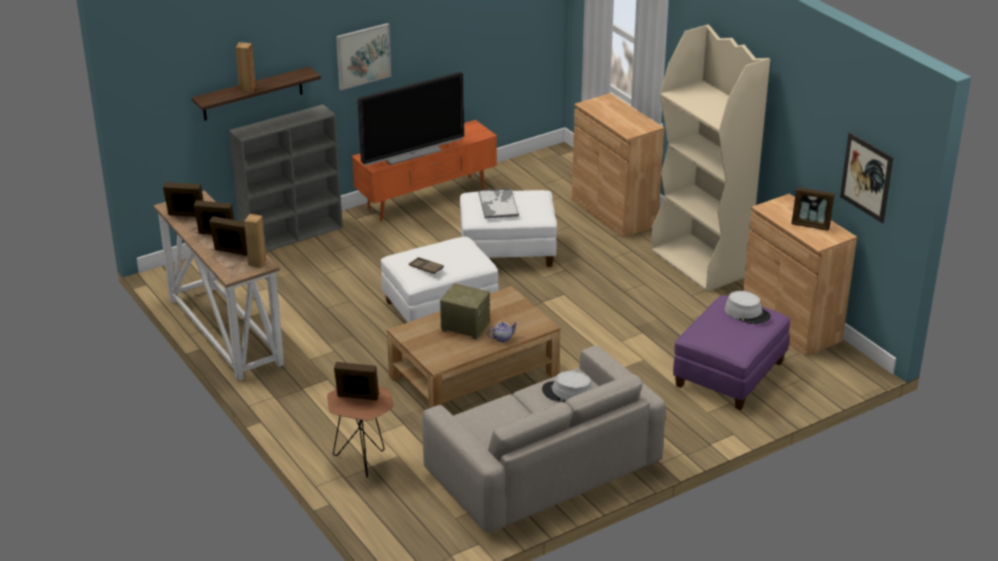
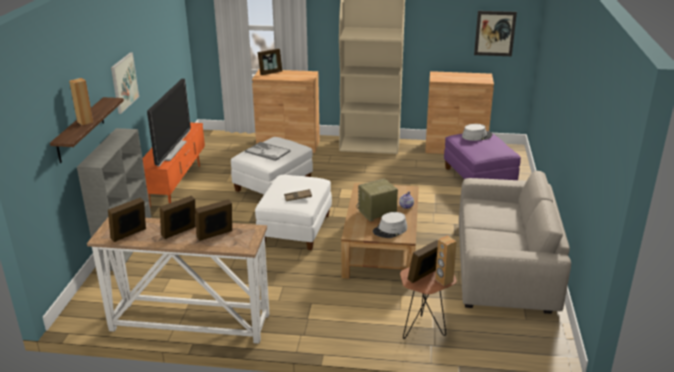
camera: 50 degrees left, 5 degrees down
brown speaker [244,214,266,268] -> brown speaker moved to [435,235,457,286]
grey hat [542,371,592,402] -> grey hat moved to [373,212,407,238]
picture frame [791,187,835,231] -> picture frame moved to [258,49,282,75]

